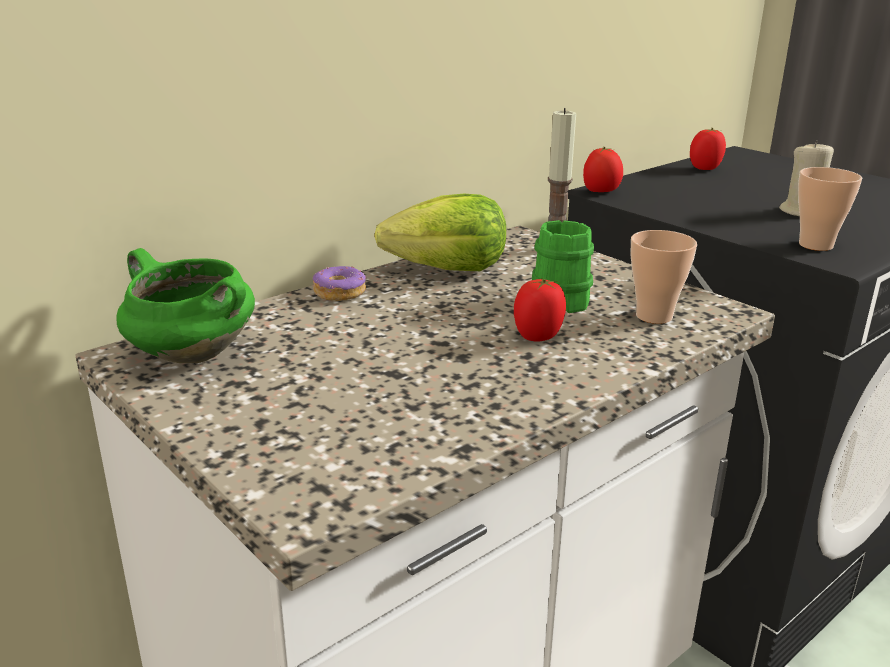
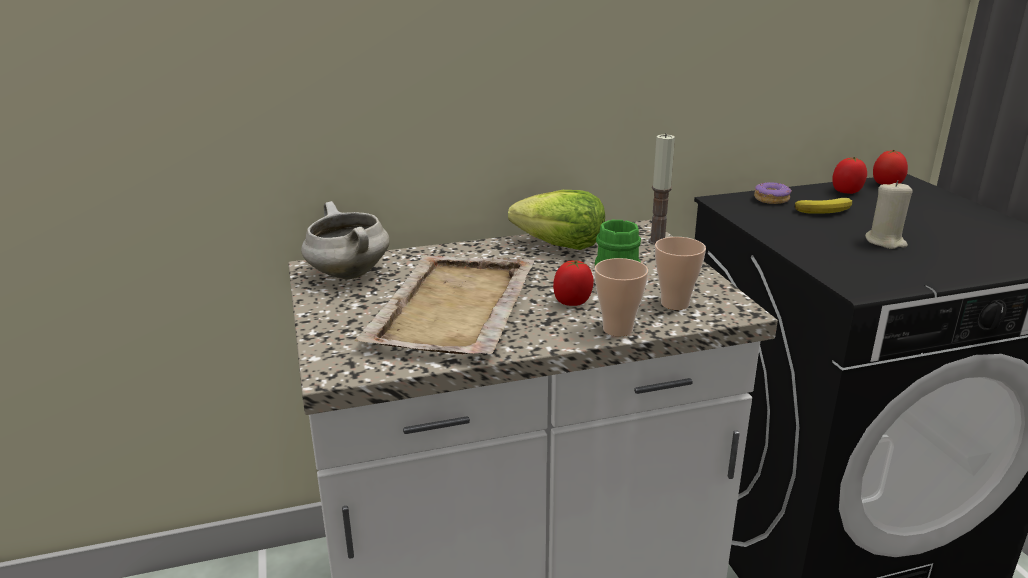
camera: 25 degrees right, 0 degrees up
green cooking pot [116,248,255,363] -> white cooking pot [301,201,390,280]
donut [313,266,366,301] -> donut moved to [754,182,792,204]
tomato [583,147,623,192] -> tomato moved to [873,150,908,185]
cup [798,167,862,251] -> cup moved to [594,258,648,336]
none -> beige tray [354,255,535,354]
none -> banana [795,198,852,214]

